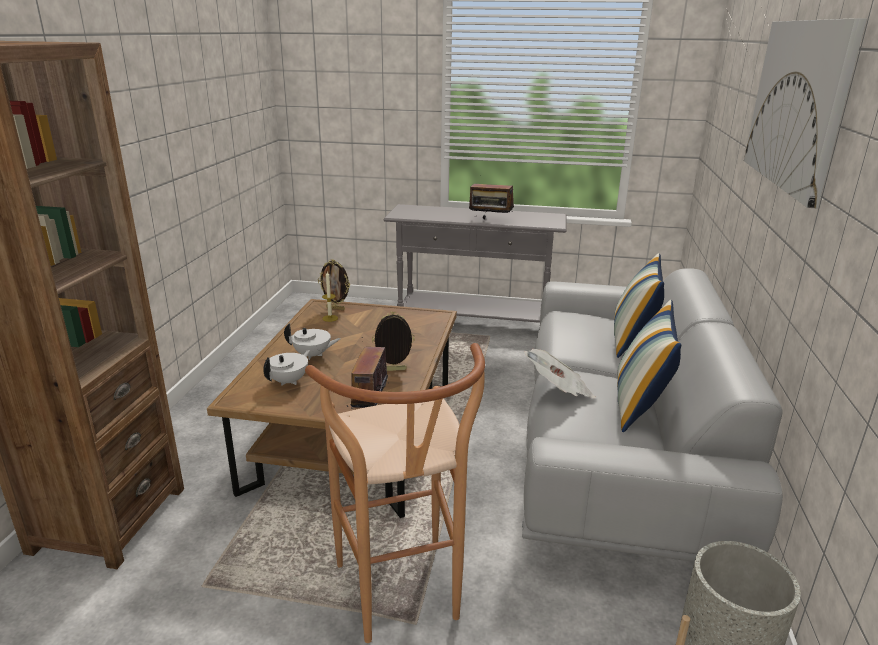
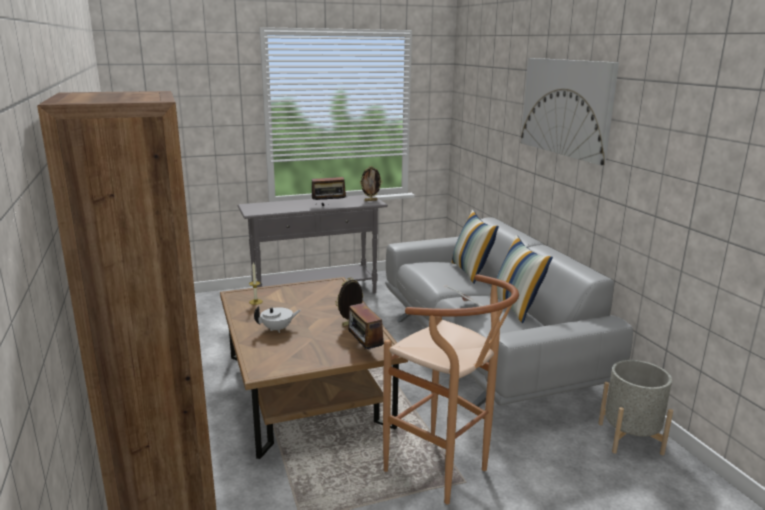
camera: 30 degrees left, 5 degrees down
white teapot [263,350,310,386] -> none
picture frame [318,259,351,310] -> picture frame moved to [360,166,382,201]

